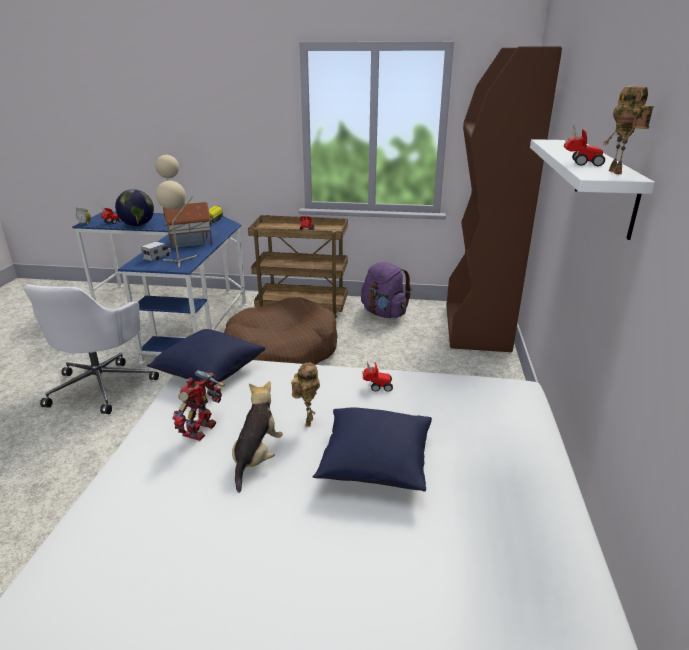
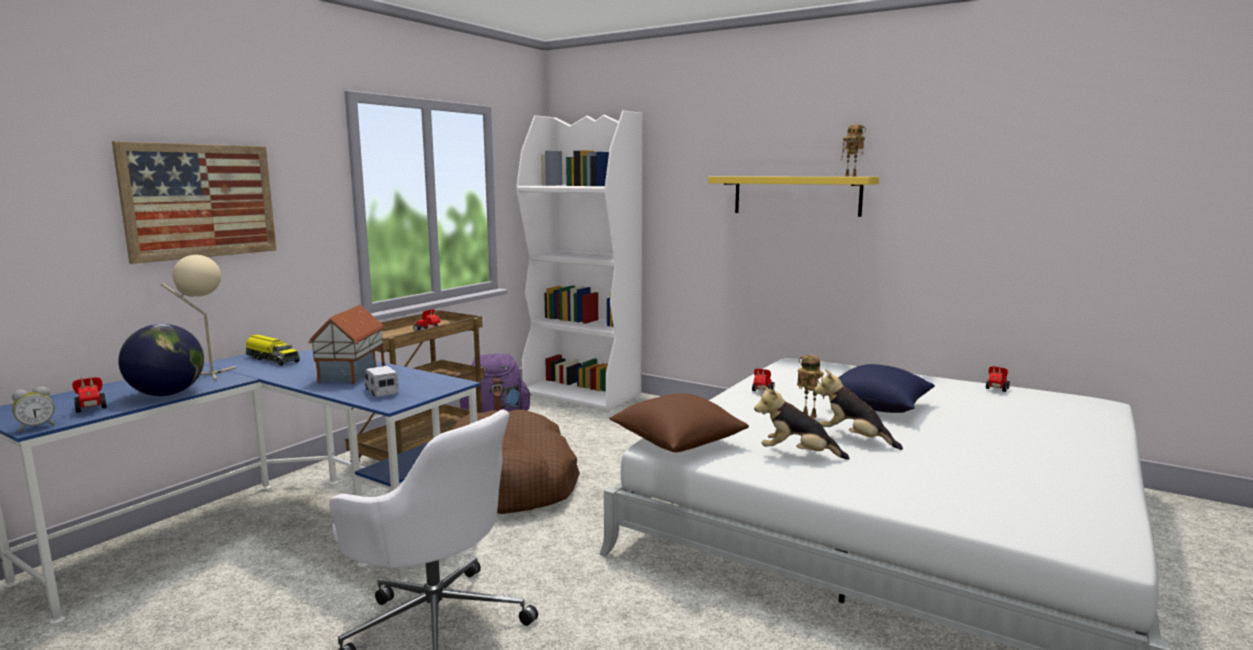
camera: 65 degrees left, 15 degrees down
blue pillow [147,329,265,387] -> brown pillow [609,393,749,452]
beige table lamp [156,181,198,268] -> none
toy robot [172,370,225,441] -> plush toy [754,385,850,460]
brown bookcase [446,46,562,352] -> white bookcase [516,110,643,410]
white shelf [530,139,655,240] -> yellow shelf [708,176,879,217]
toy car [564,126,605,166] -> toy car moved to [986,366,1010,392]
none -> picture [112,141,276,264]

